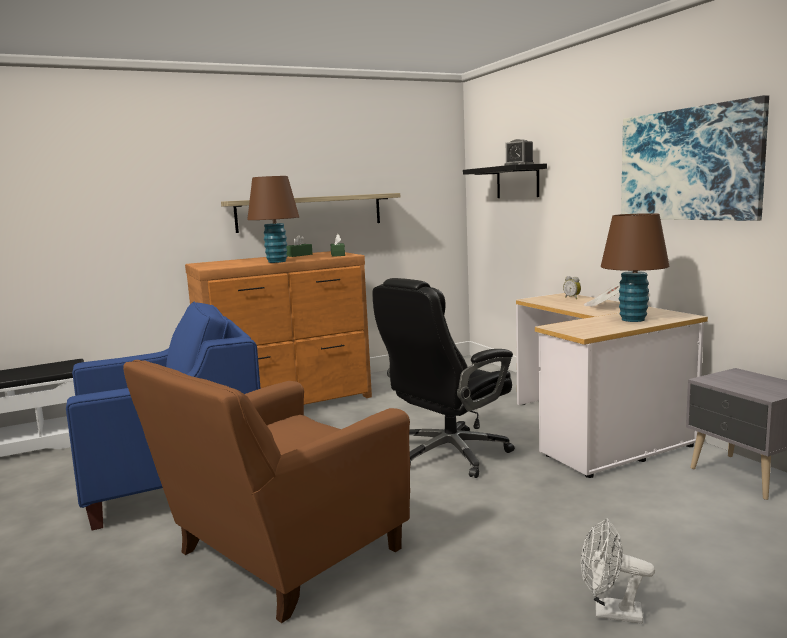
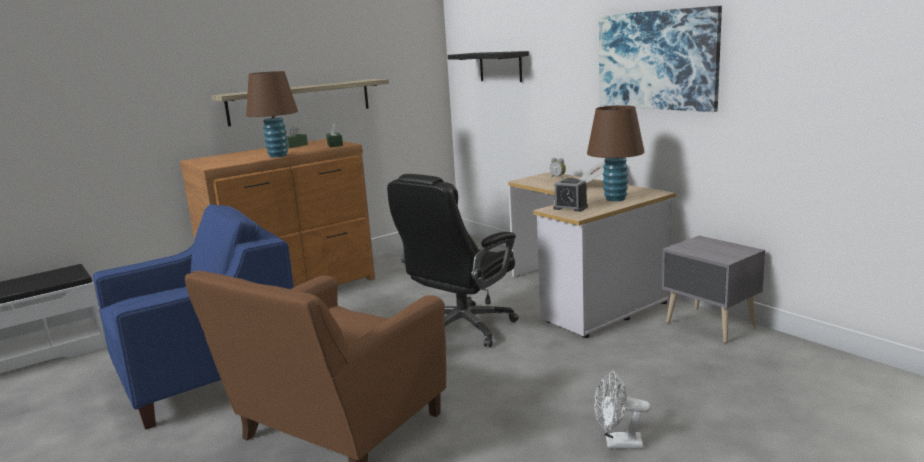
camera: 10 degrees left, 5 degrees up
alarm clock [505,139,534,165] -> alarm clock moved to [553,178,588,212]

